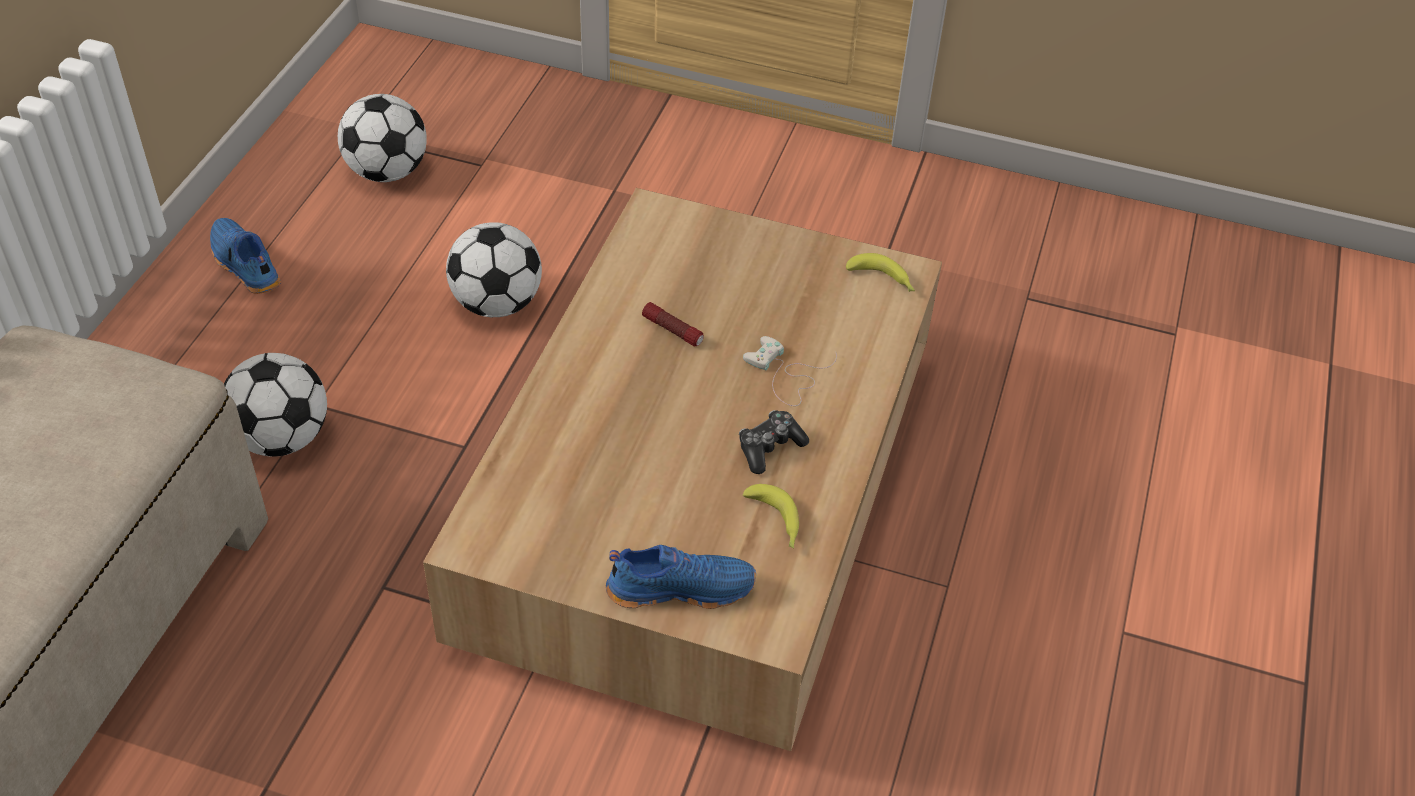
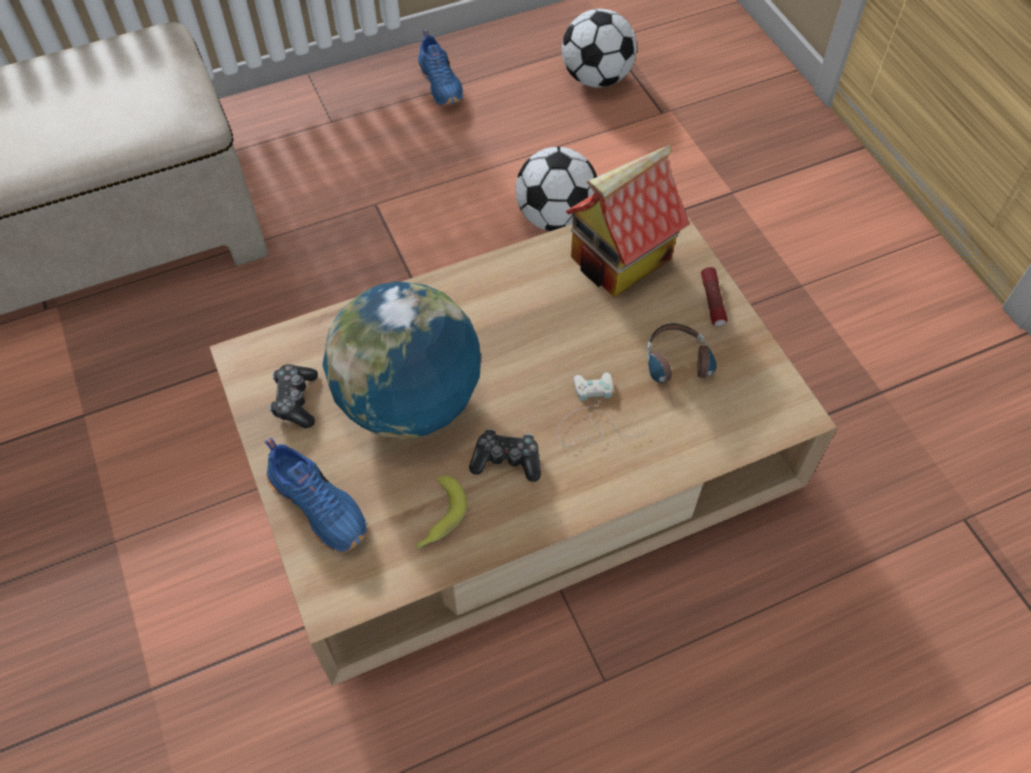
camera: 50 degrees right, 10 degrees up
blue shoe [210,218,281,294] -> blue shoe turned 150 degrees clockwise [417,30,464,106]
football [224,353,327,456] -> none
flashlight [642,302,704,346] -> flashlight moved to [701,267,728,327]
banana [846,253,915,292] -> none
none -> game controller [269,364,318,428]
none -> globe [323,281,481,439]
none -> toy house [565,144,690,297]
none -> headphones [646,324,717,406]

